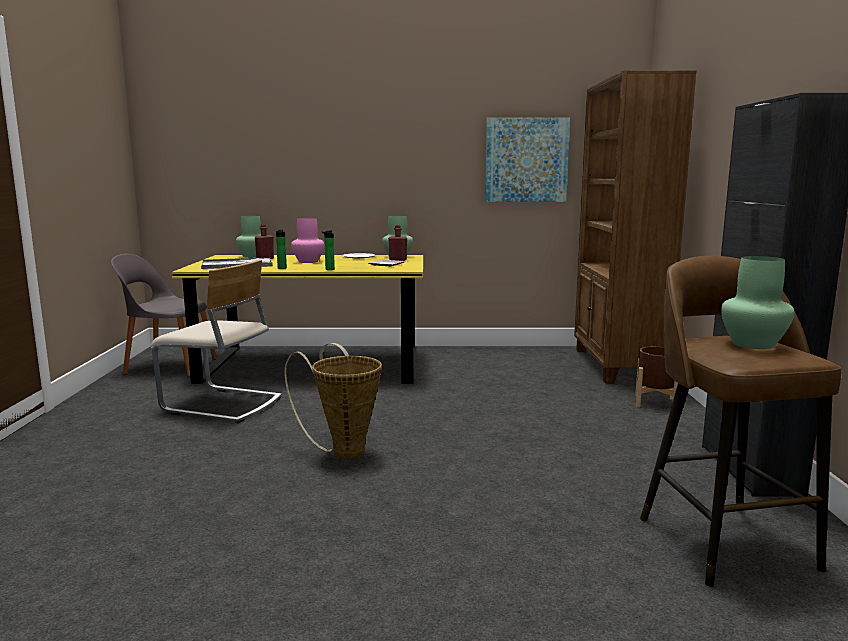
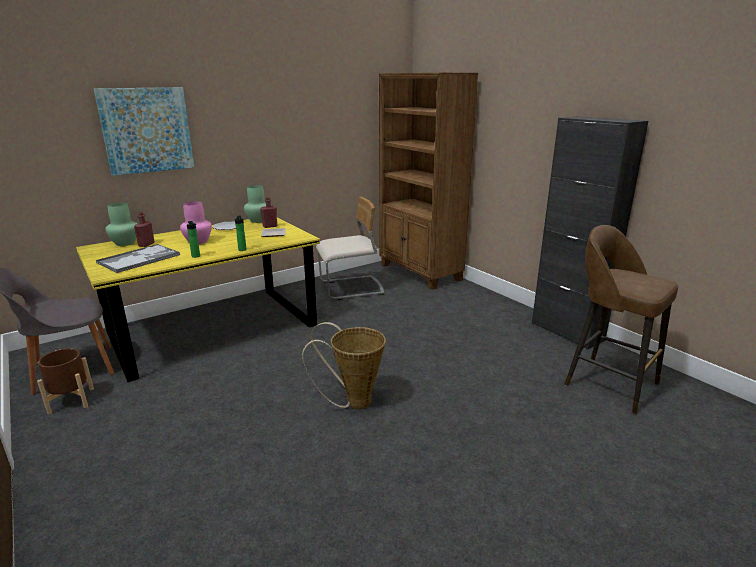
camera: 35 degrees left, 10 degrees up
beige chair [151,260,282,423] -> beige chair moved to [316,197,384,300]
picture [485,117,570,202] -> picture moved to [94,87,194,176]
brown planter [635,346,678,407] -> brown planter moved to [37,348,94,415]
green vase [721,256,795,349] -> none

